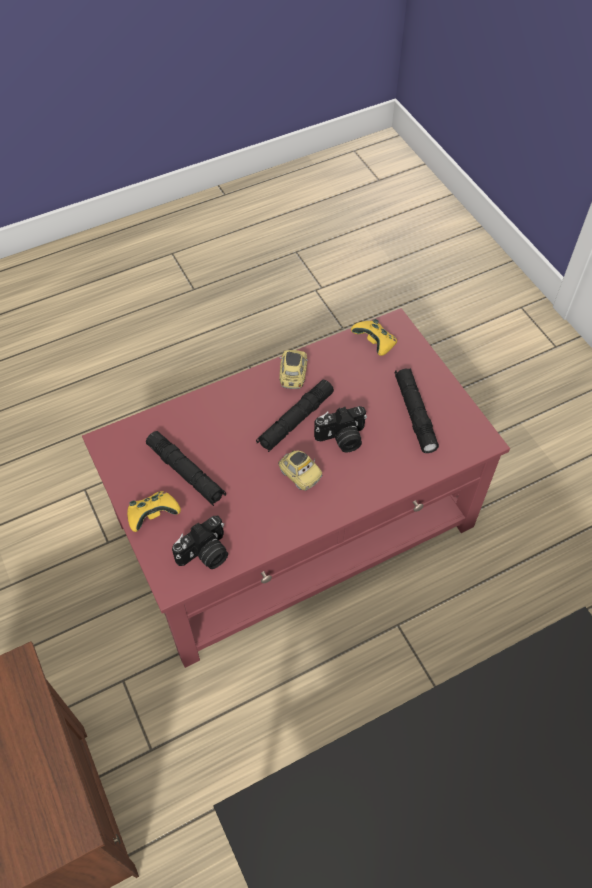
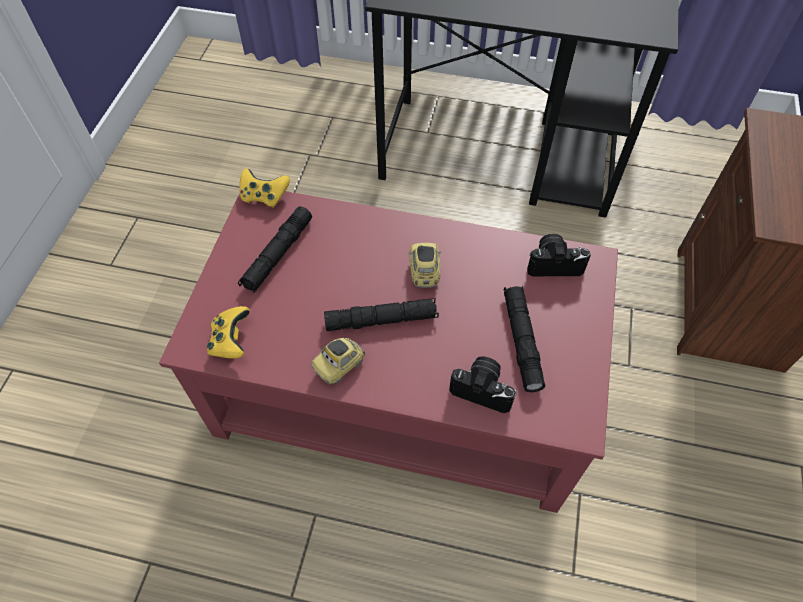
camera: 140 degrees left, 0 degrees up
yellow game controller [127,491,181,532] -> yellow game controller moved to [239,168,290,208]
camera [314,406,367,453] -> camera moved to [449,356,517,413]

